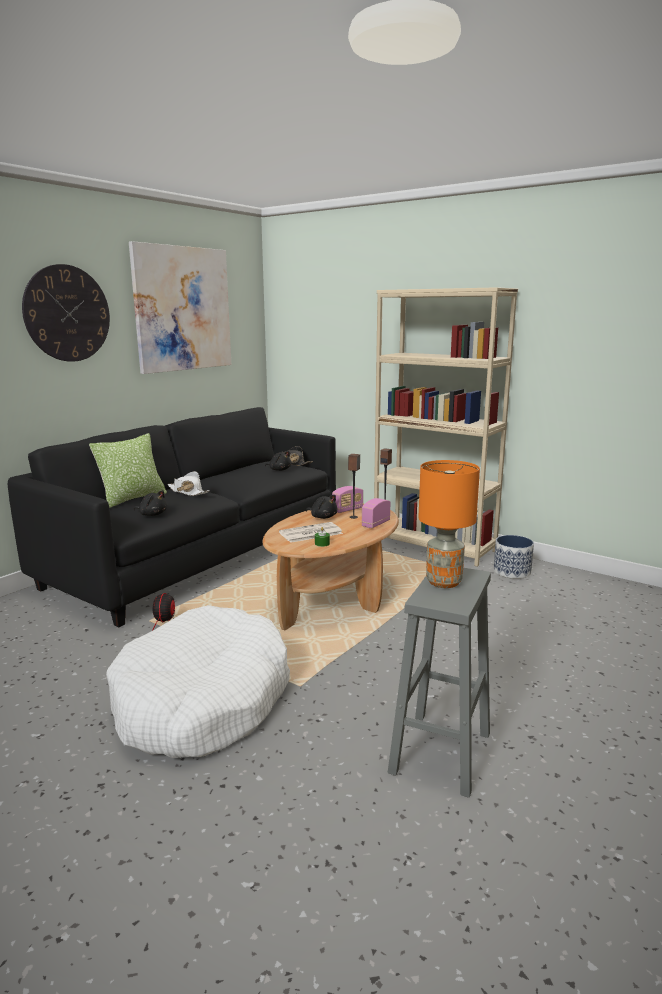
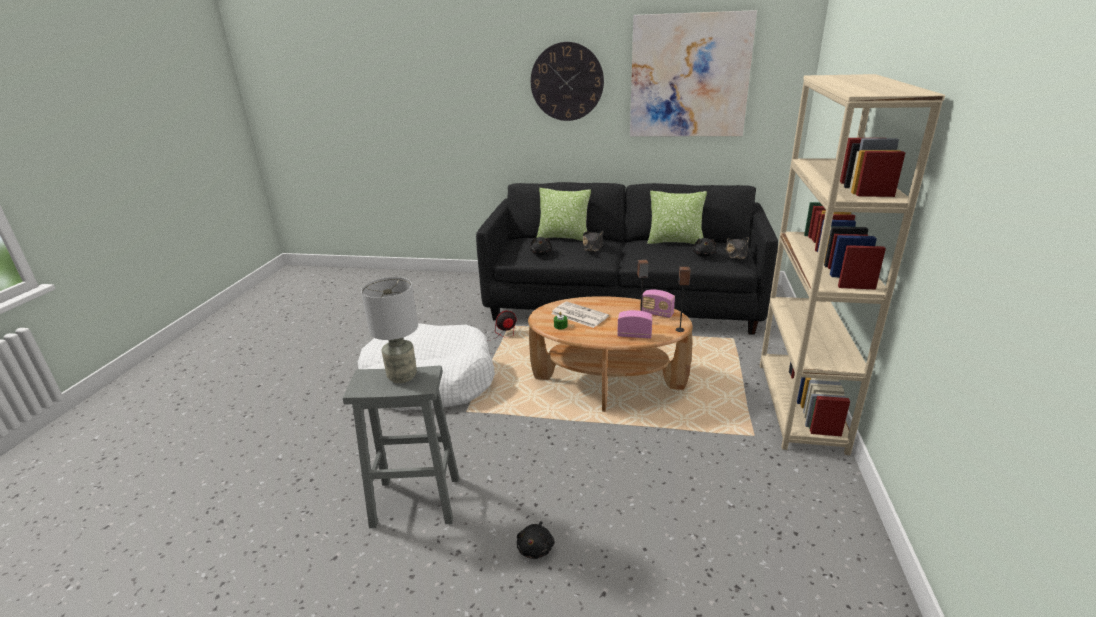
camera: 65 degrees right, 10 degrees up
white hat [168,471,210,496] -> black hat [583,231,603,252]
black plush toy [306,495,338,519] -> black plush toy moved to [517,521,554,559]
orange table lamp [418,460,480,588] -> grey table lamp [361,277,418,383]
planter [494,535,534,579] -> none
none -> pillow [647,191,707,244]

